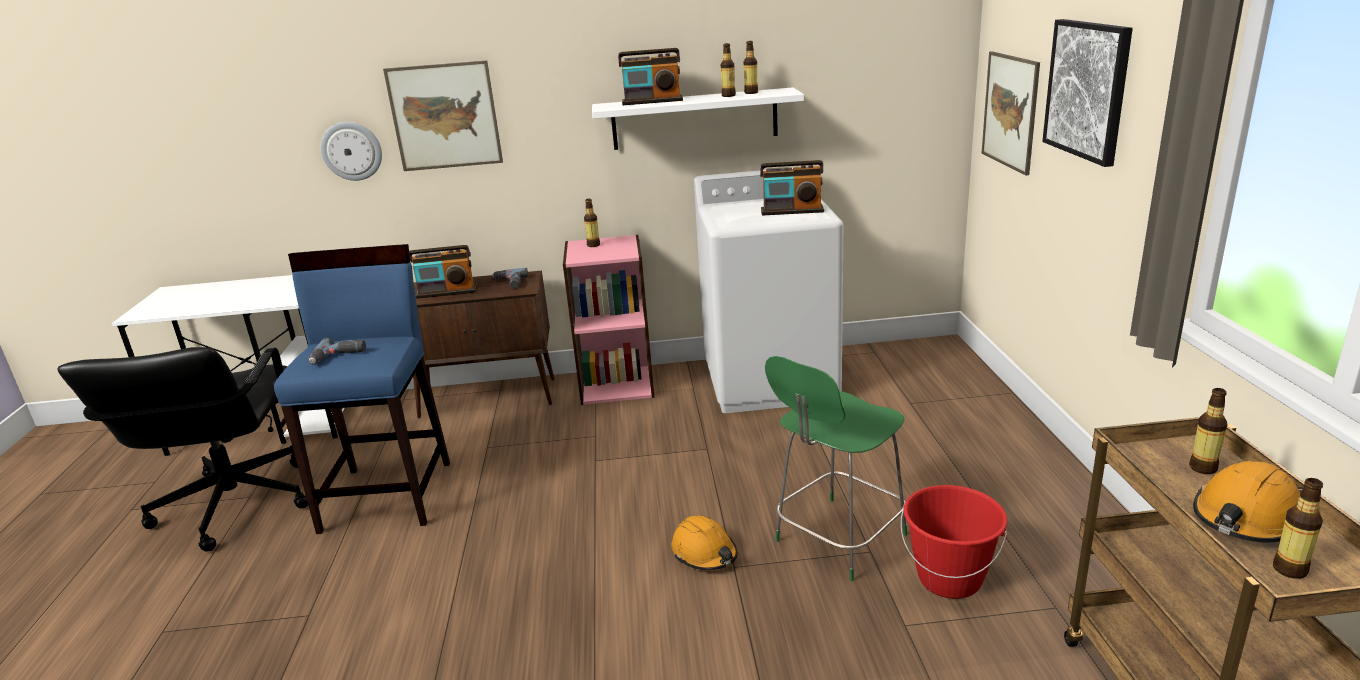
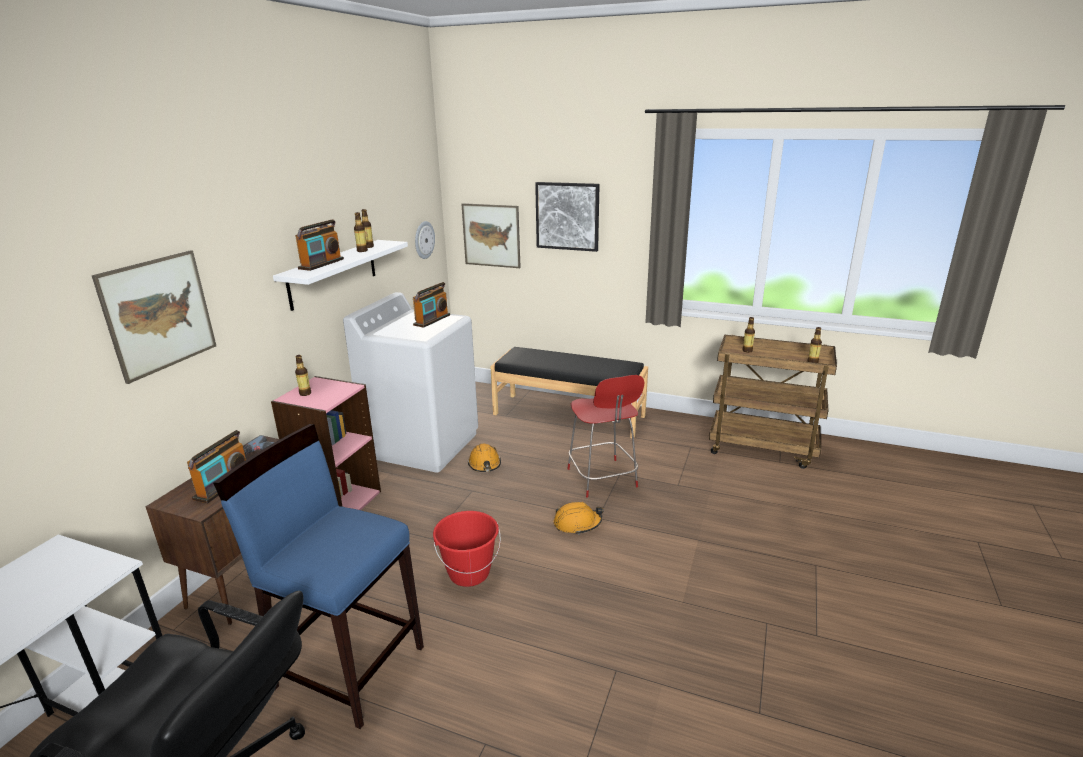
camera: 65 degrees left, 0 degrees up
power drill [308,338,366,365] -> none
wall clock [321,122,382,181] -> wall clock moved to [415,221,435,259]
green stool [765,356,907,581] -> red stool [567,375,644,498]
red bucket [901,485,1008,599] -> red bucket moved to [433,511,501,587]
orange hard hat [1193,461,1303,542] -> orange hard hat moved to [468,443,501,472]
none -> black bench [490,347,648,438]

